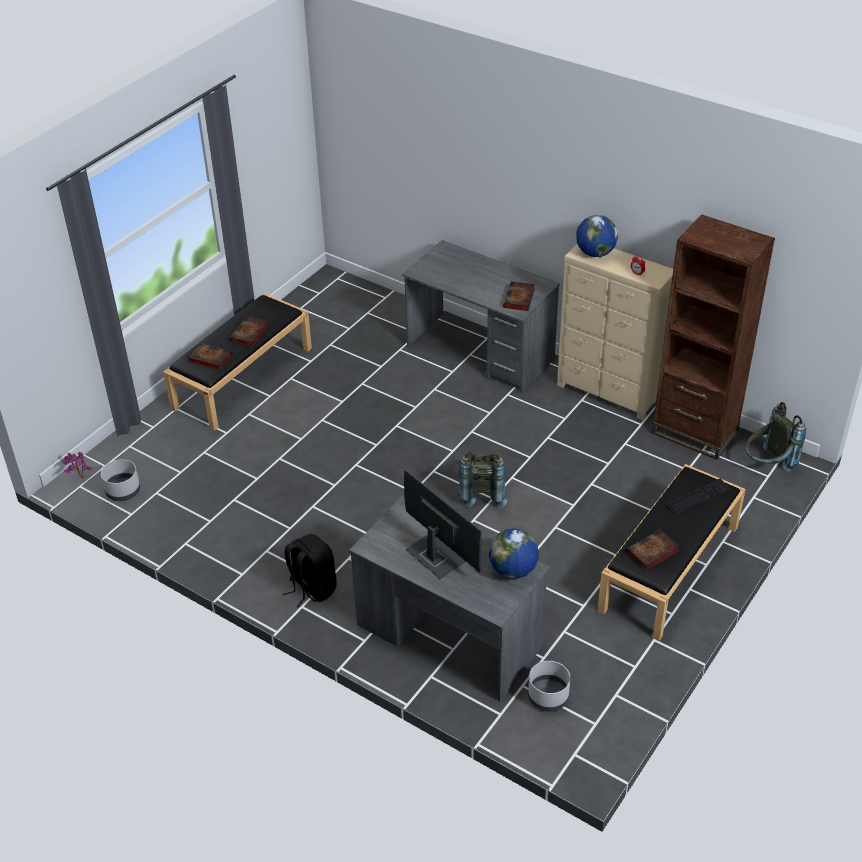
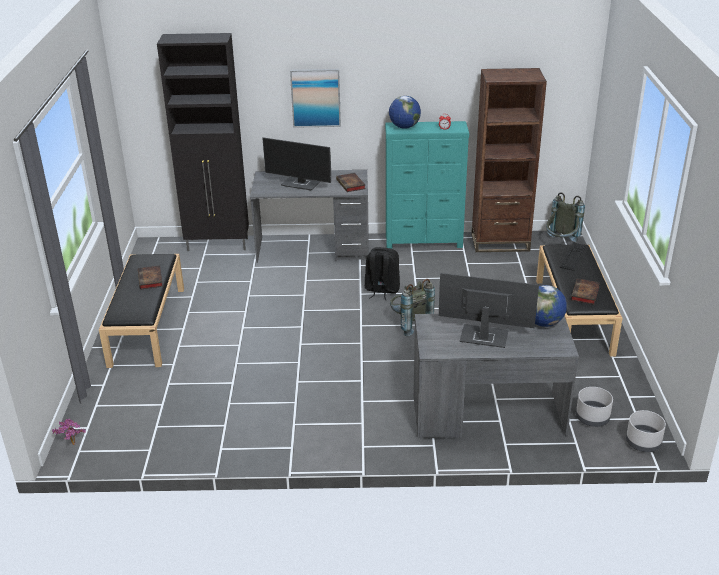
camera: 35 degrees left, 10 degrees down
grey planter [101,459,140,501] -> grey planter moved to [626,410,666,452]
book [187,343,233,370] -> none
black backpack [284,534,337,607] -> black backpack moved to [365,247,400,300]
beige dresser [557,244,673,420] -> turquoise dresser [385,121,469,249]
none -> black cabinet [157,33,249,251]
none -> monitor [263,137,331,191]
none -> picture [290,69,341,128]

